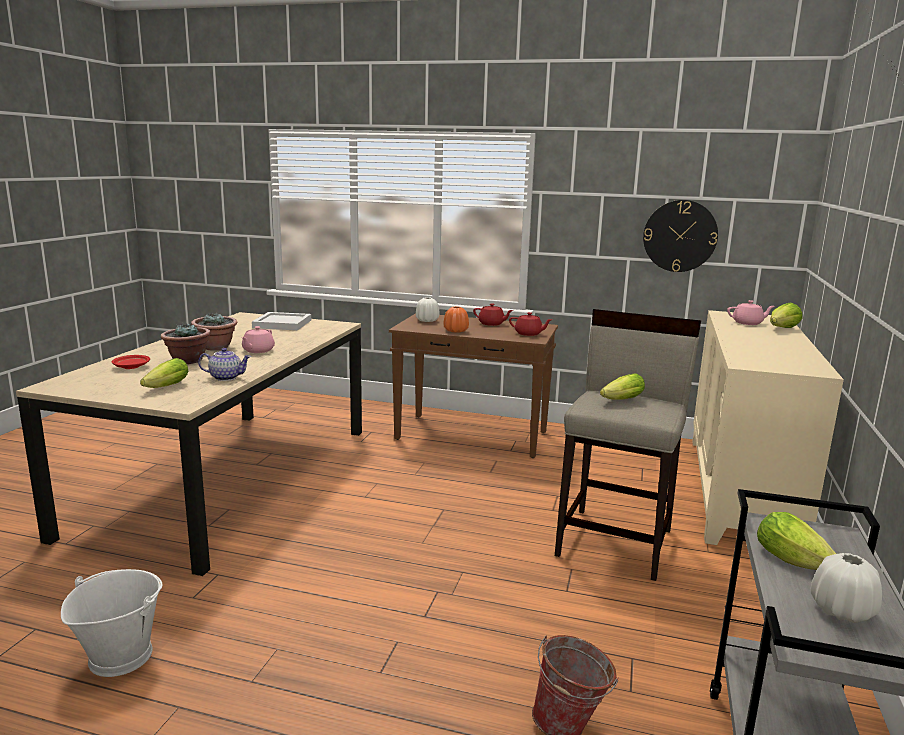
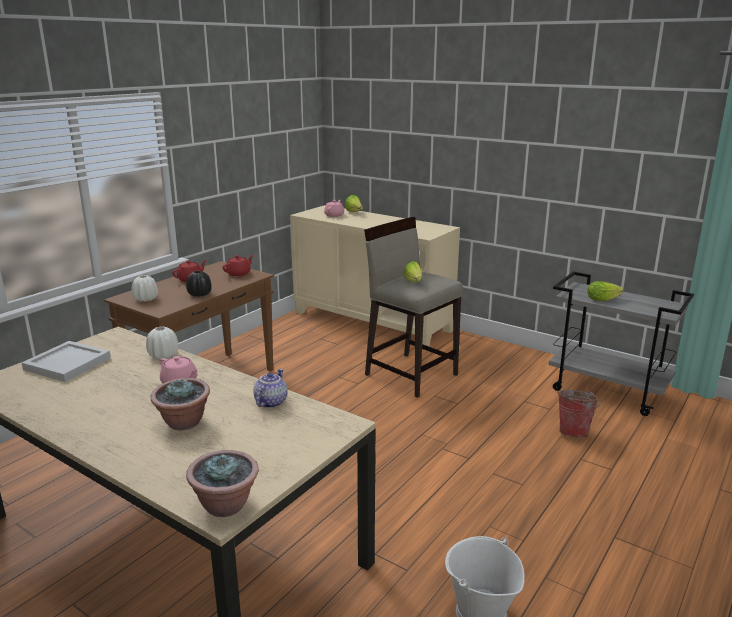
camera: 70 degrees left, 5 degrees up
red plate [112,355,150,369] -> none
lettuce [140,358,188,388] -> none
potted plant [191,312,237,351] -> potted plant moved to [186,450,259,517]
orange vase [444,306,469,333] -> black vase [186,271,212,297]
wall clock [643,200,718,272] -> none
white vase [811,553,882,623] -> white vase moved to [146,327,178,359]

